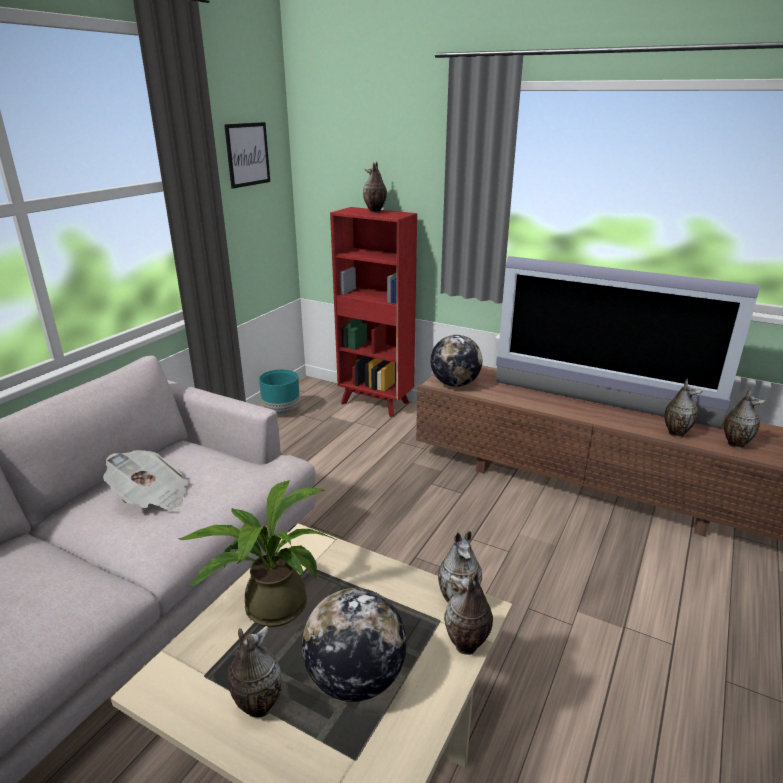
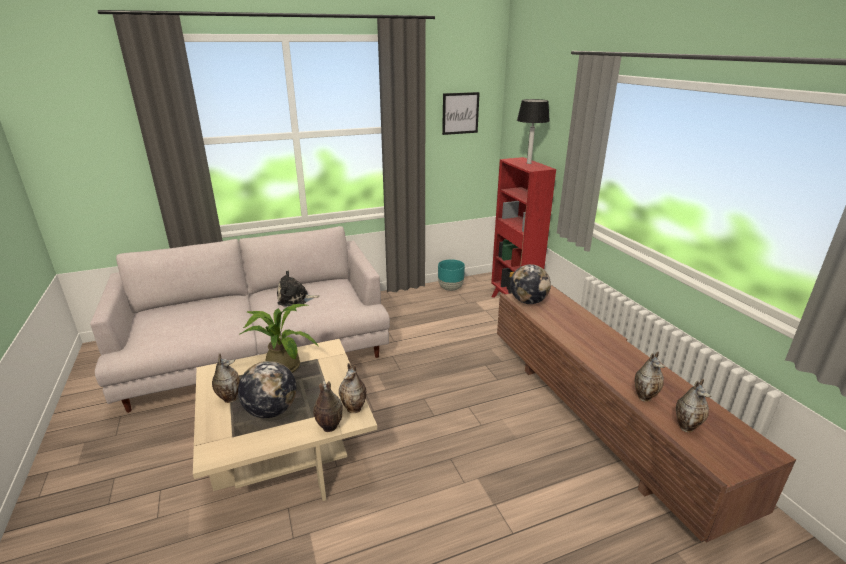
camera: 40 degrees right, 0 degrees up
newspaper [103,450,189,511] -> plush toy [277,271,320,306]
vase [363,161,387,213] -> table lamp [517,99,550,164]
television [496,256,760,428] -> none

